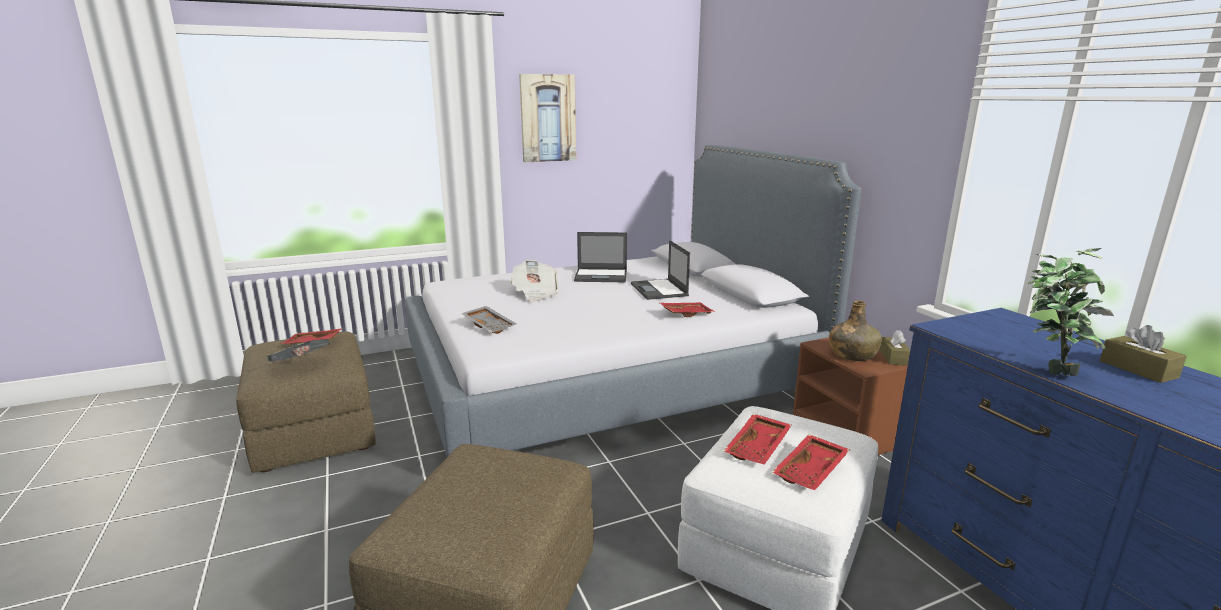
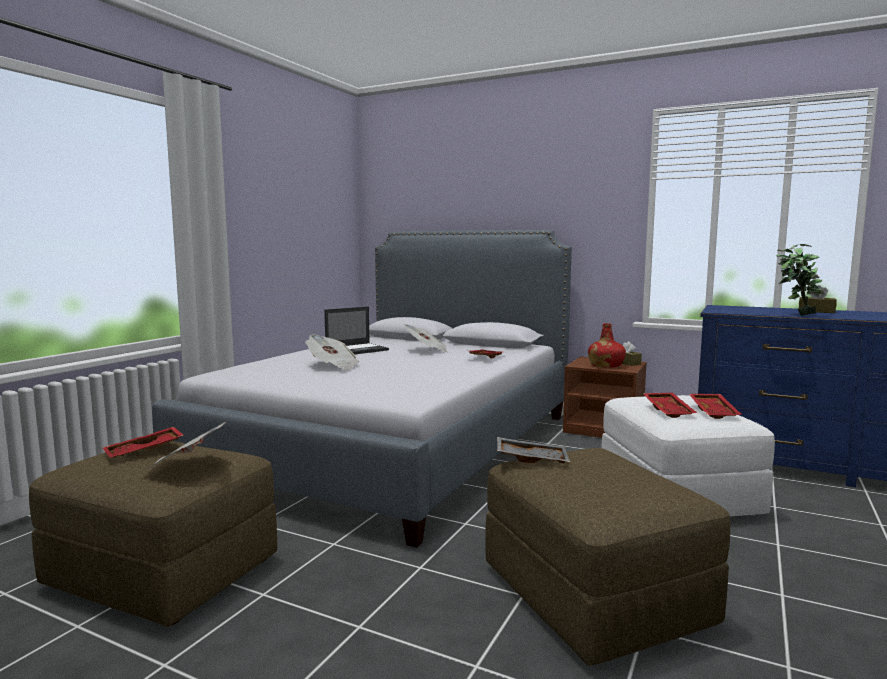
camera: 40 degrees left, 10 degrees down
grey tray [461,306,517,334] -> grey tray moved to [497,437,570,464]
picture [519,74,576,162] -> none
laptop [631,240,690,300] -> newspaper [404,324,448,352]
green bottle [829,300,882,361] -> red bottle [588,323,626,368]

